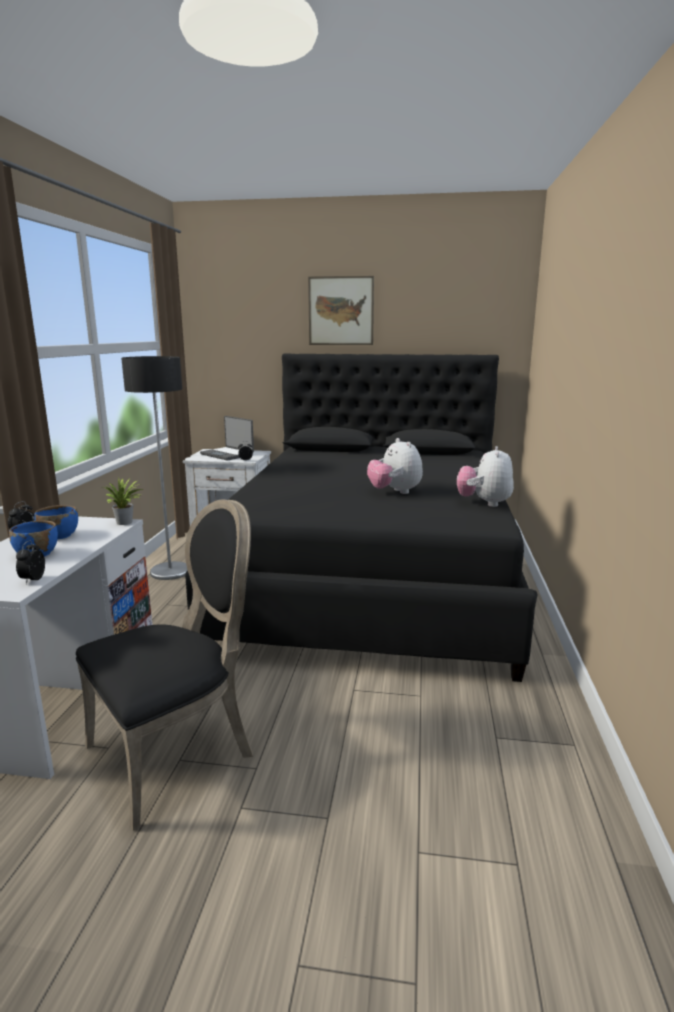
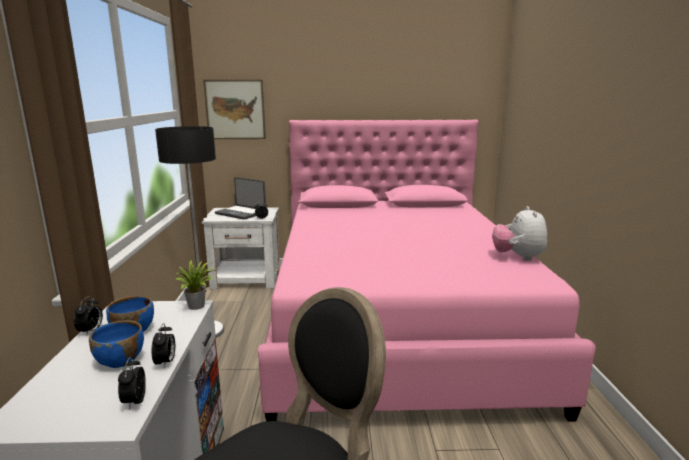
camera: 10 degrees left, 0 degrees up
black bed [185,353,538,682] -> pink bed [258,120,596,422]
picture [308,276,374,345] -> picture moved to [203,80,266,139]
plush toy [367,438,423,494] -> none
none -> alarm clock [152,323,175,369]

